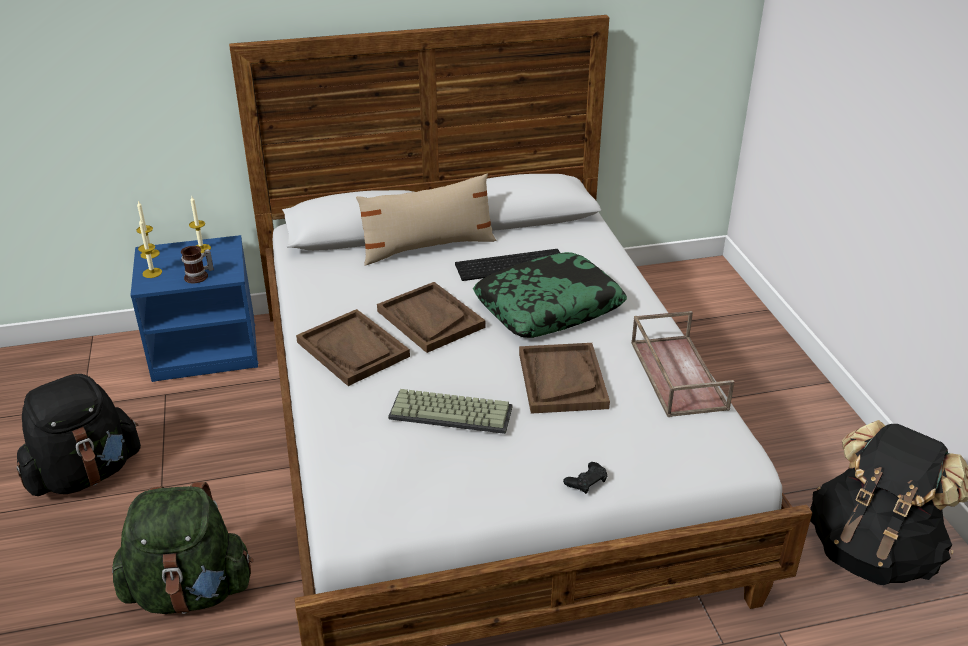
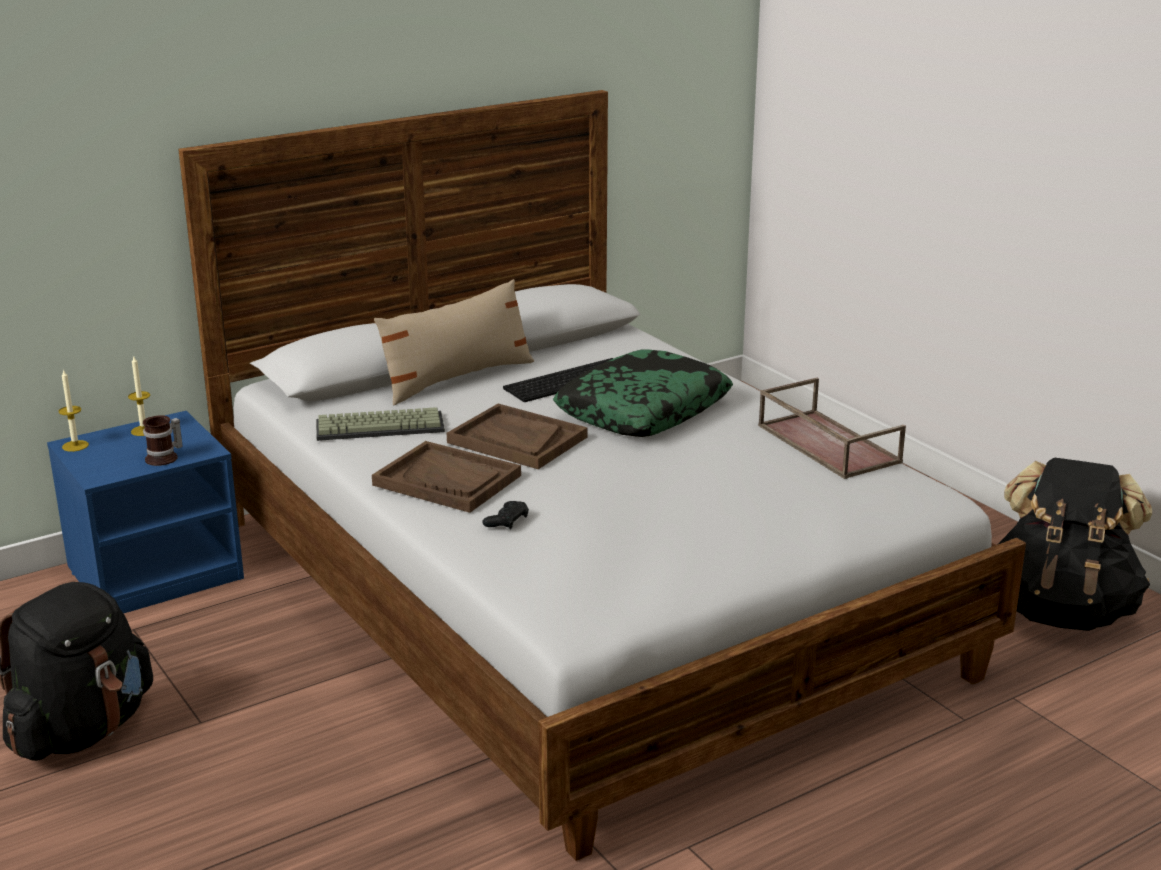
camera: 20 degrees left, 10 degrees down
green backpack [112,482,253,614] -> none
candle [138,219,162,278] -> none
keyboard [388,389,513,434] -> keyboard moved to [316,407,445,441]
brown tray [519,343,610,414] -> none
black game controller [563,462,607,494] -> black game controller moved to [483,501,529,529]

